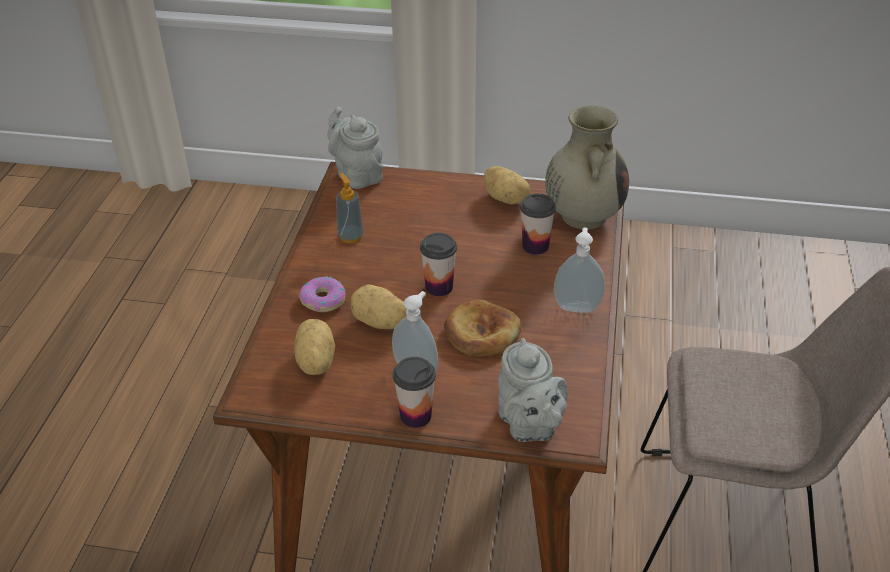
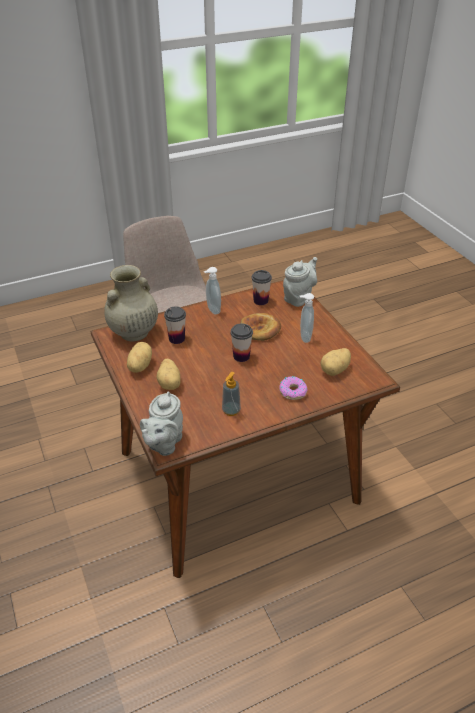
camera: 125 degrees left, 0 degrees up
potato [351,285,407,329] -> potato moved to [156,358,181,390]
cup [393,357,436,428] -> cup moved to [252,270,272,305]

